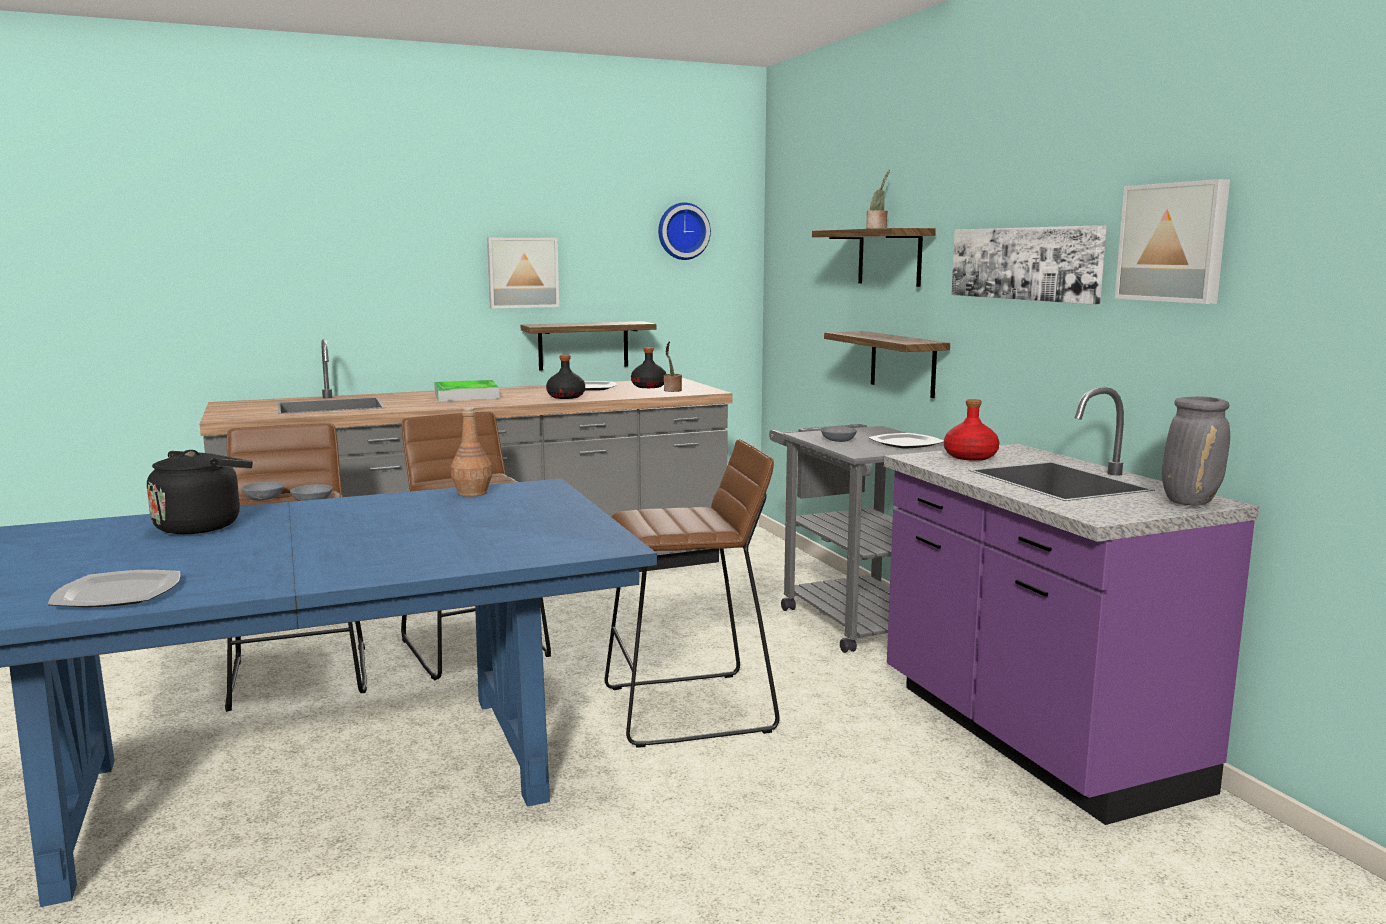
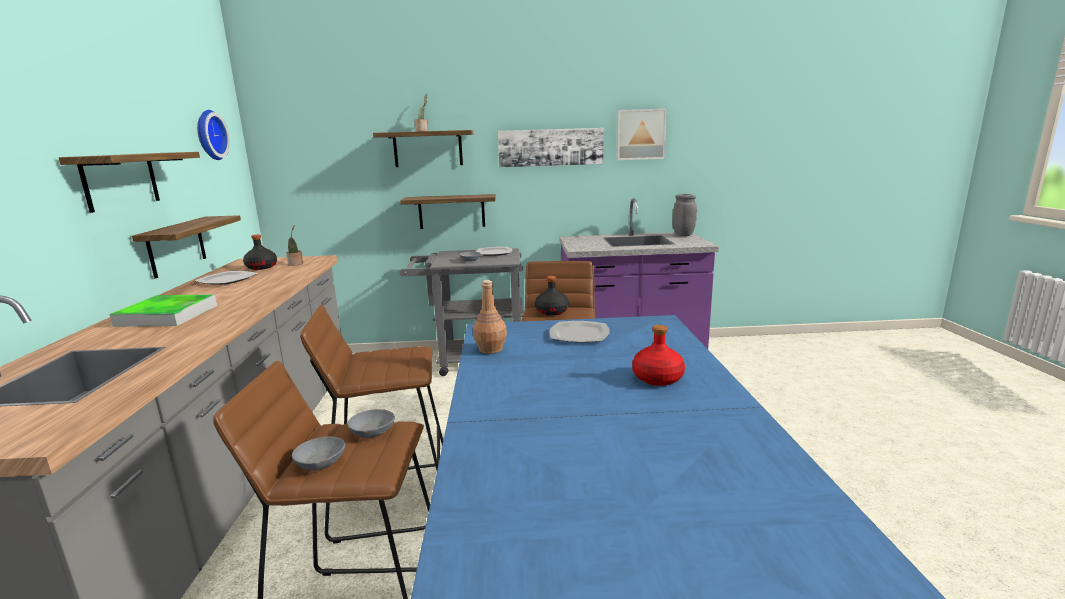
camera: 70 degrees left, 5 degrees up
plate [48,570,180,607] -> plate moved to [549,321,610,342]
black kettle [147,450,253,534] -> none
picture [487,238,559,309] -> shelf [59,152,200,213]
black bottle [546,355,585,399] -> black bottle moved to [535,276,569,316]
red bottle [944,399,999,461] -> red bottle moved to [632,325,685,386]

